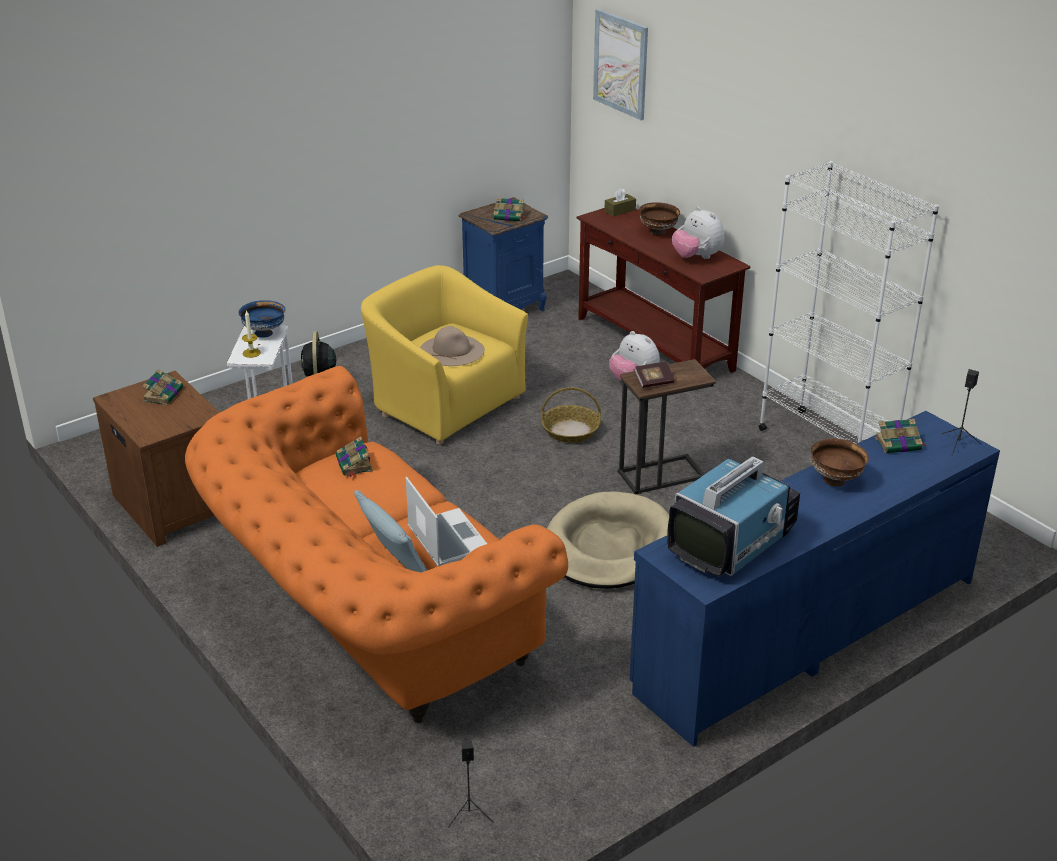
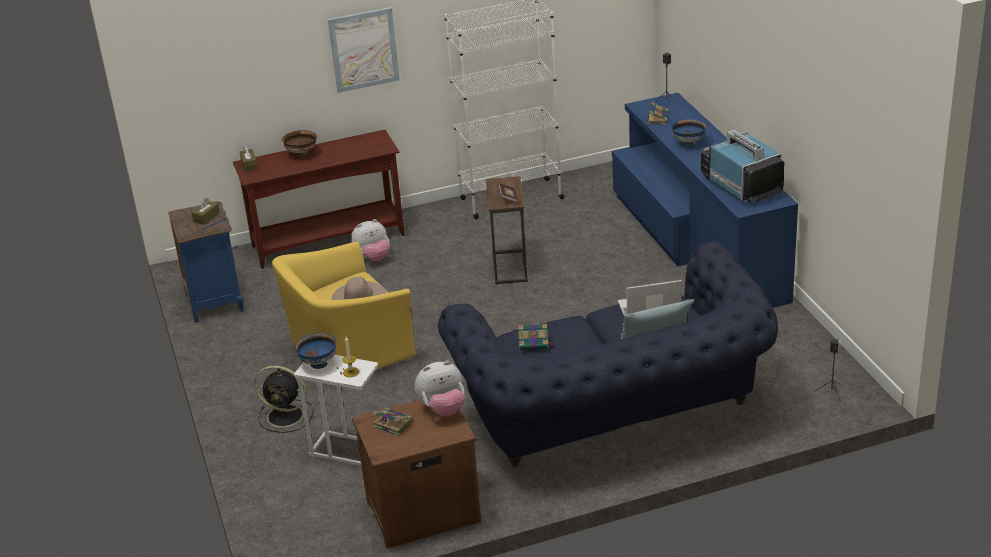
camera: 70 degrees left, 0 degrees up
orange sofa [185,366,568,723] -> blue sofa [438,241,778,467]
book [493,198,525,222] -> brown tissue box [192,198,220,225]
basket [541,387,601,443] -> none
beige dog bed [547,491,669,589] -> none
picture [593,9,648,120] -> picture moved to [328,7,400,93]
plush toy [672,207,724,259] -> plush toy moved to [415,361,465,417]
brown bowl [811,439,869,486] -> blue bowl [671,119,707,148]

